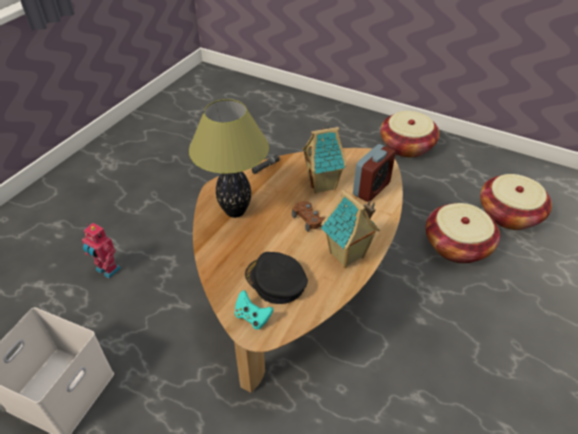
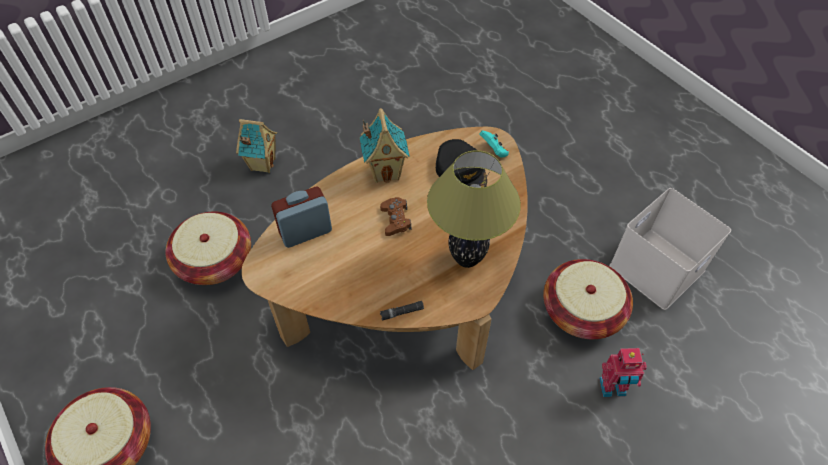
camera: 155 degrees left, 10 degrees up
toy robot [82,223,121,278] -> toy robot turned 120 degrees clockwise [599,348,647,397]
toy house [302,125,347,194] -> toy house moved to [236,119,277,173]
basket [480,174,552,230] -> basket moved to [543,259,633,339]

